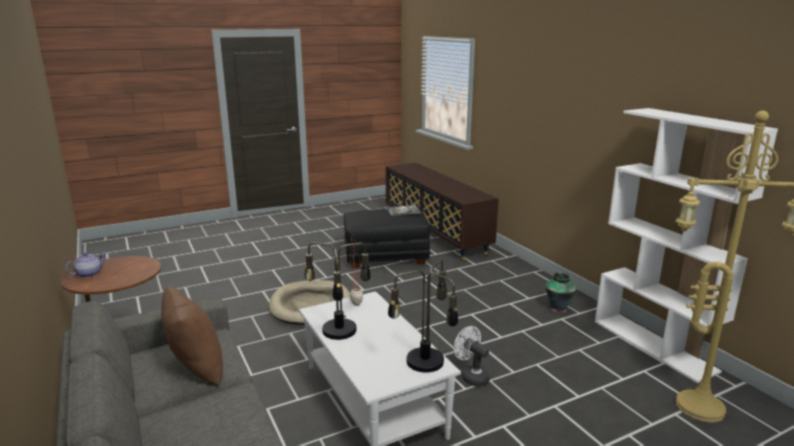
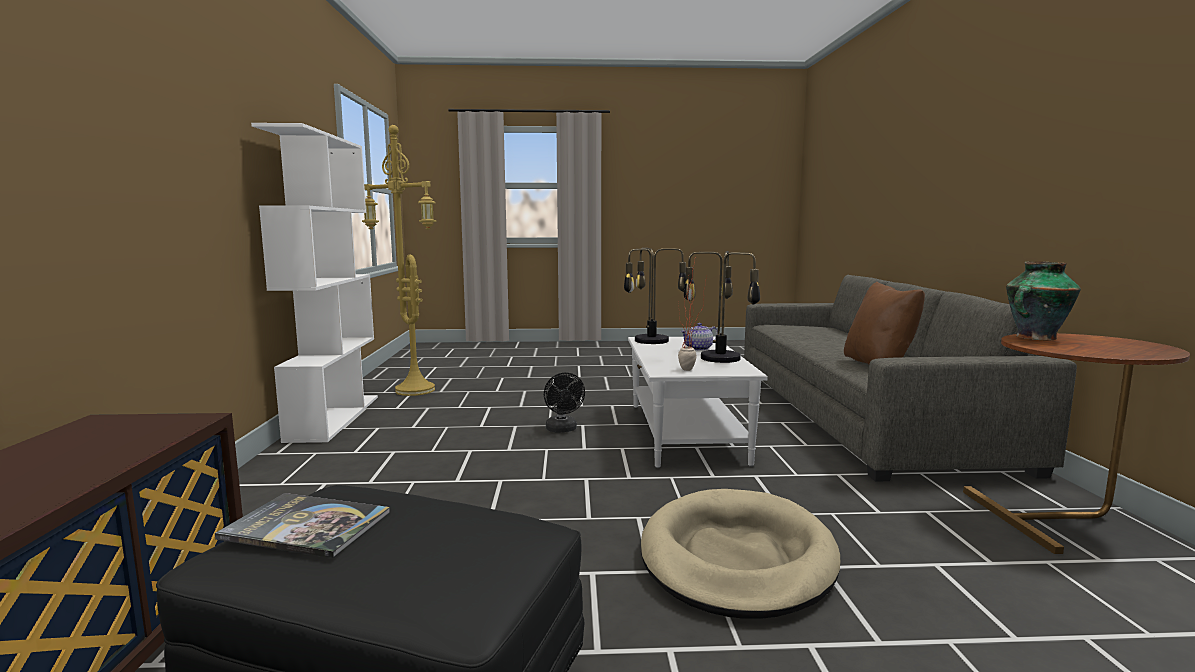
camera: 155 degrees left, 10 degrees down
teapot [65,252,106,278] -> teapot moved to [681,323,718,351]
white fan [454,326,490,386] -> black fan [544,373,585,433]
vase [546,272,576,313] -> vase moved to [1006,262,1081,340]

